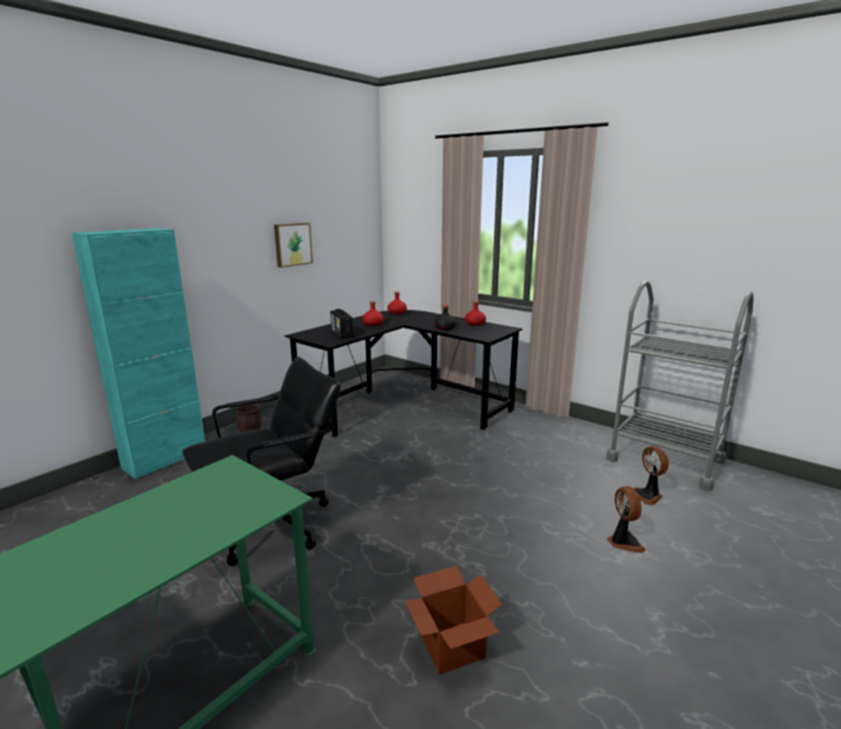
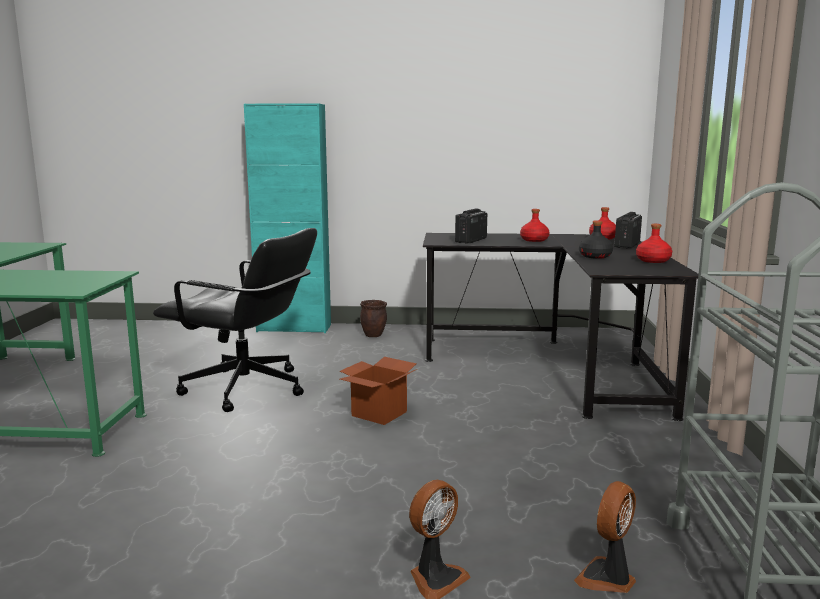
camera: 55 degrees right, 5 degrees down
picture [274,223,313,267] -> none
cardboard box [405,566,502,674] -> cardboard box moved to [340,357,417,425]
none -> radio [614,212,642,249]

